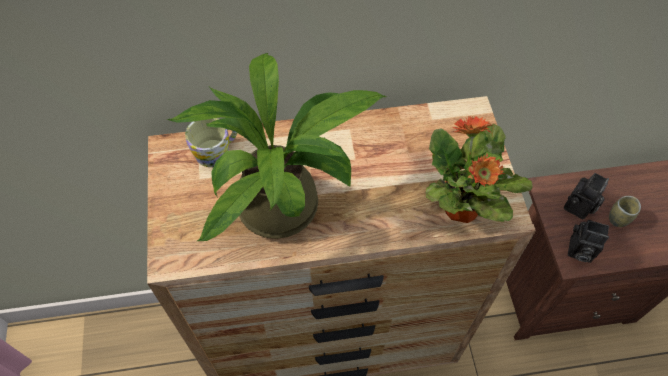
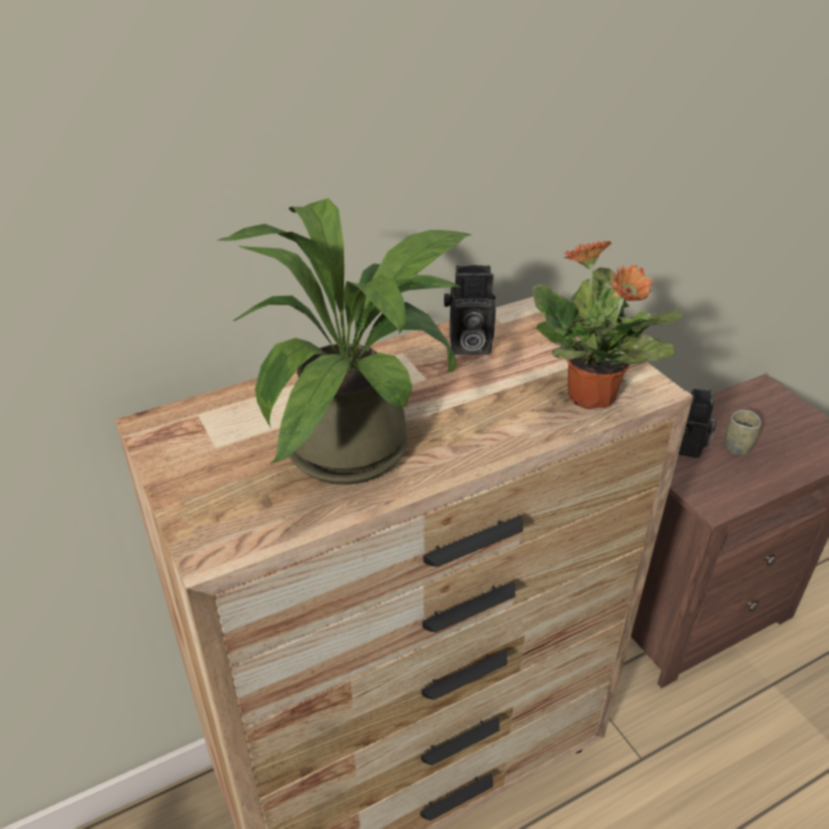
camera: 20 degrees left, 20 degrees down
mug [185,118,237,167] -> none
camera [568,220,609,263] -> camera moved to [444,265,496,355]

